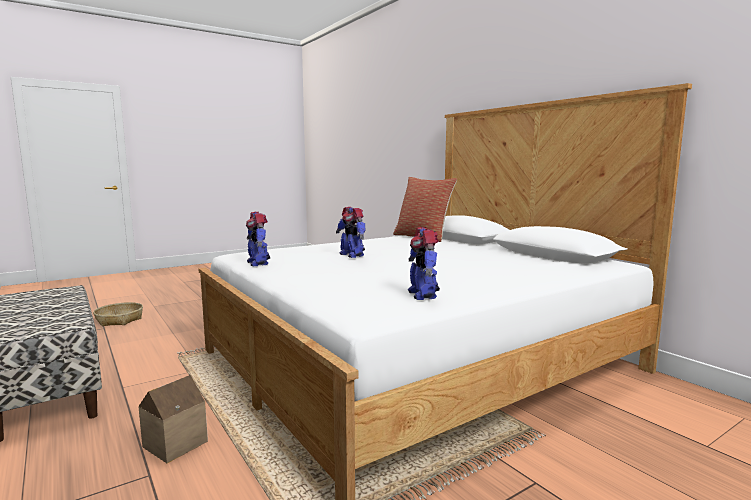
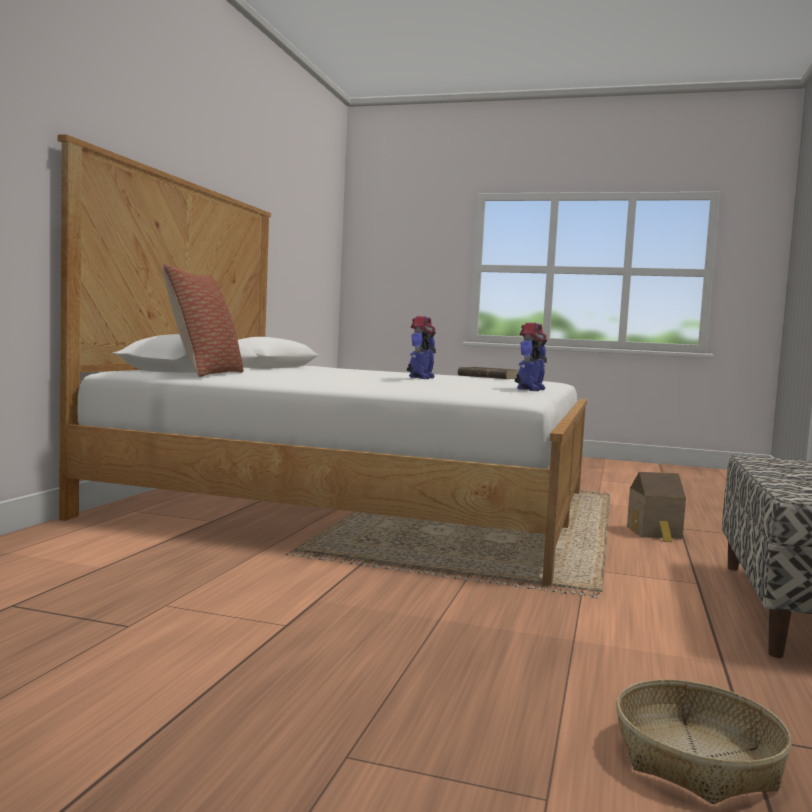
camera: 130 degrees left, 5 degrees down
toy robot [408,227,440,300] -> brown book [458,367,519,379]

